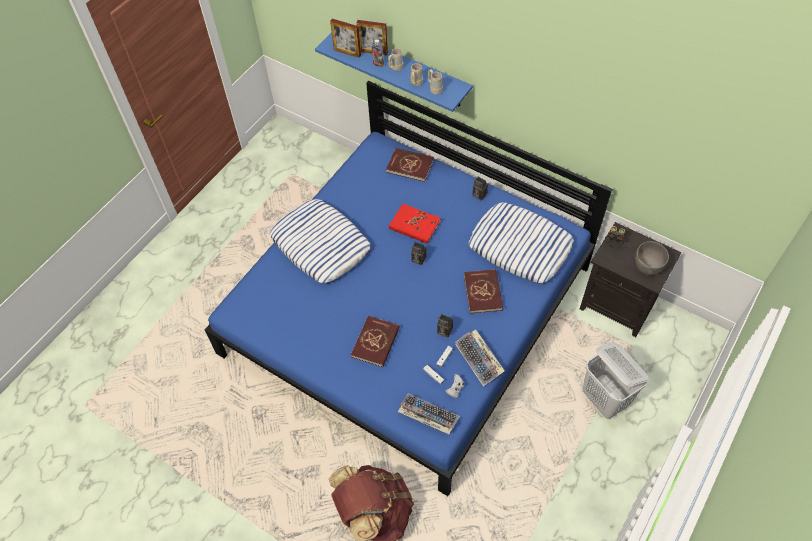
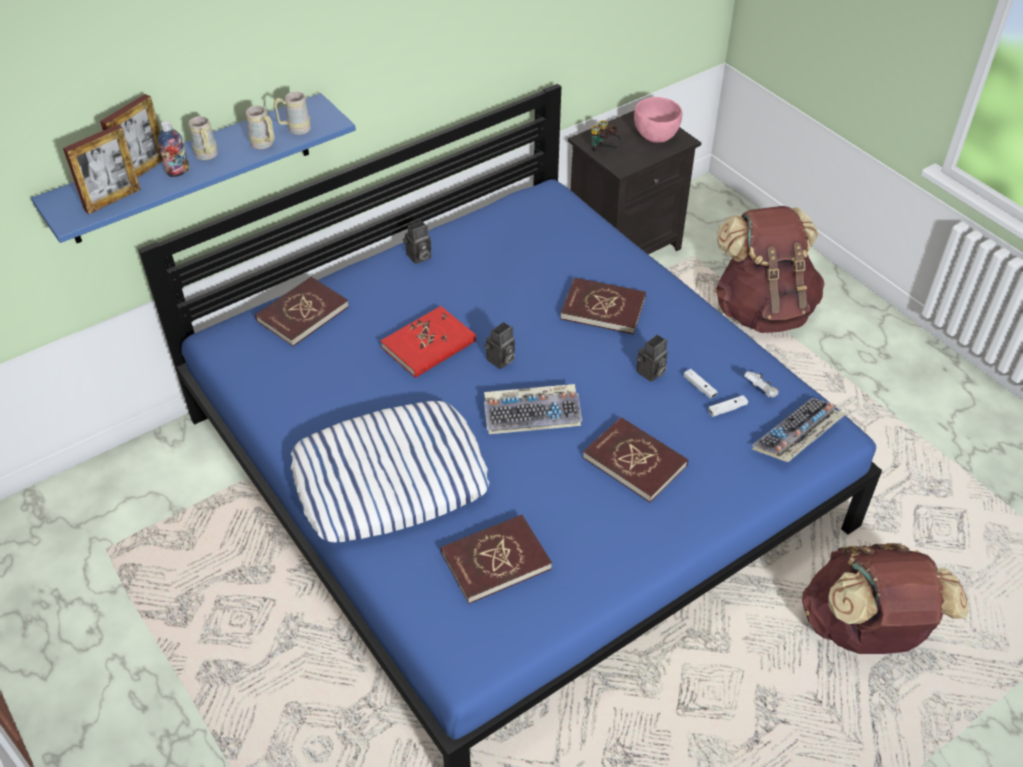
camera: 70 degrees left, 10 degrees down
keyboard [455,329,505,387] -> keyboard moved to [484,384,582,434]
pillow [469,202,574,283] -> none
white laundry basket [583,343,649,419] -> brown backpack [714,206,825,333]
grey bowl [635,241,669,275] -> pink bowl [634,97,682,143]
none -> red book [441,515,552,604]

